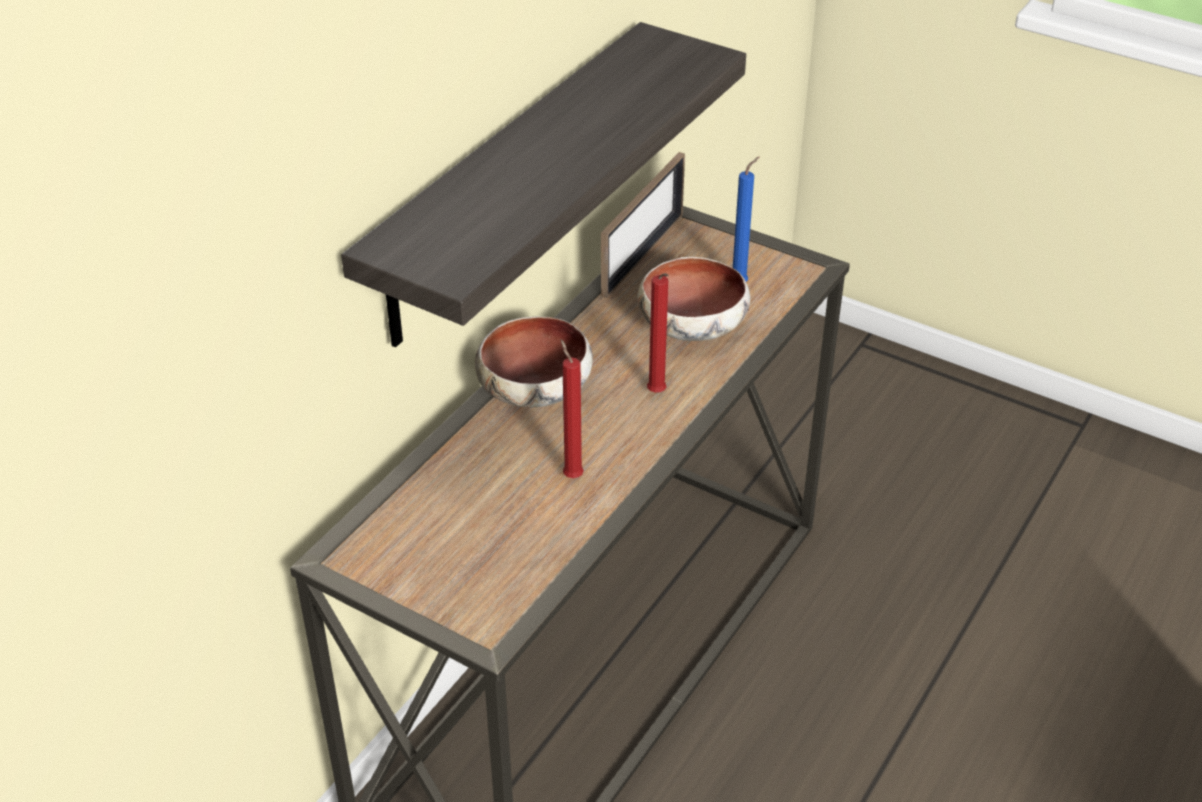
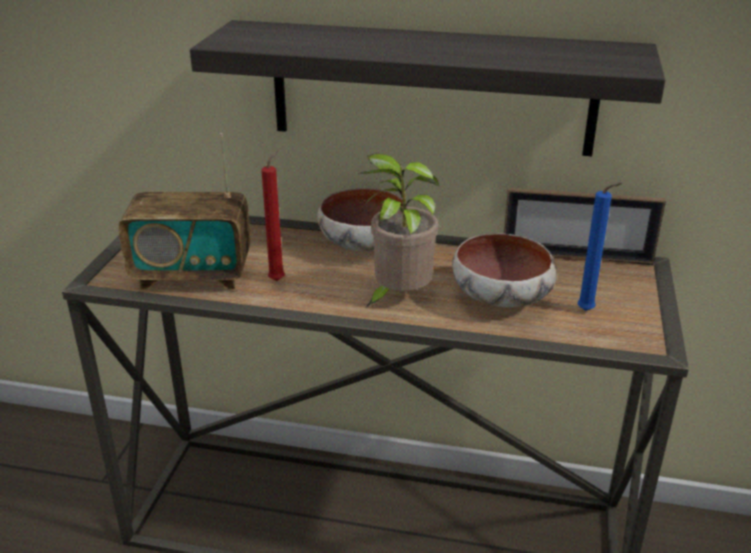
camera: 70 degrees right, 10 degrees down
red candle [647,273,669,393] -> potted plant [358,154,439,308]
none -> radio [118,133,251,289]

